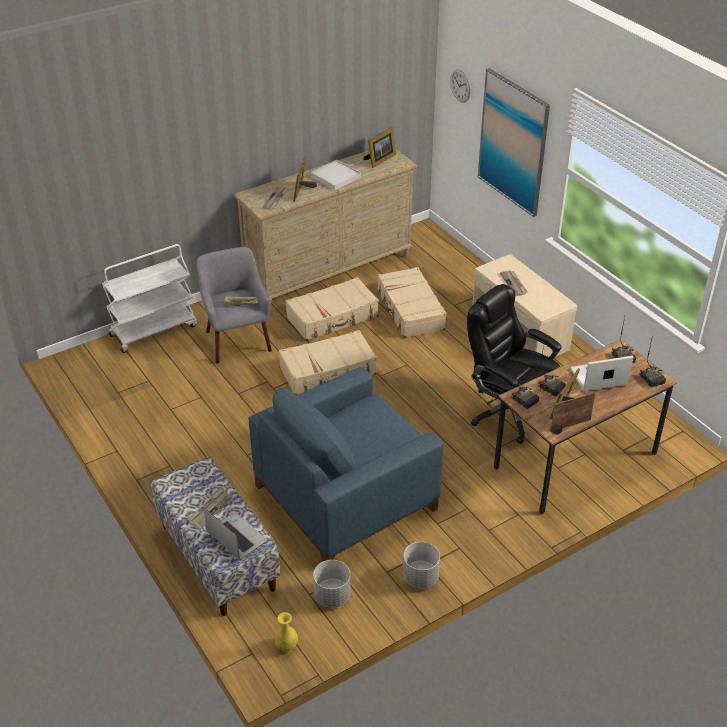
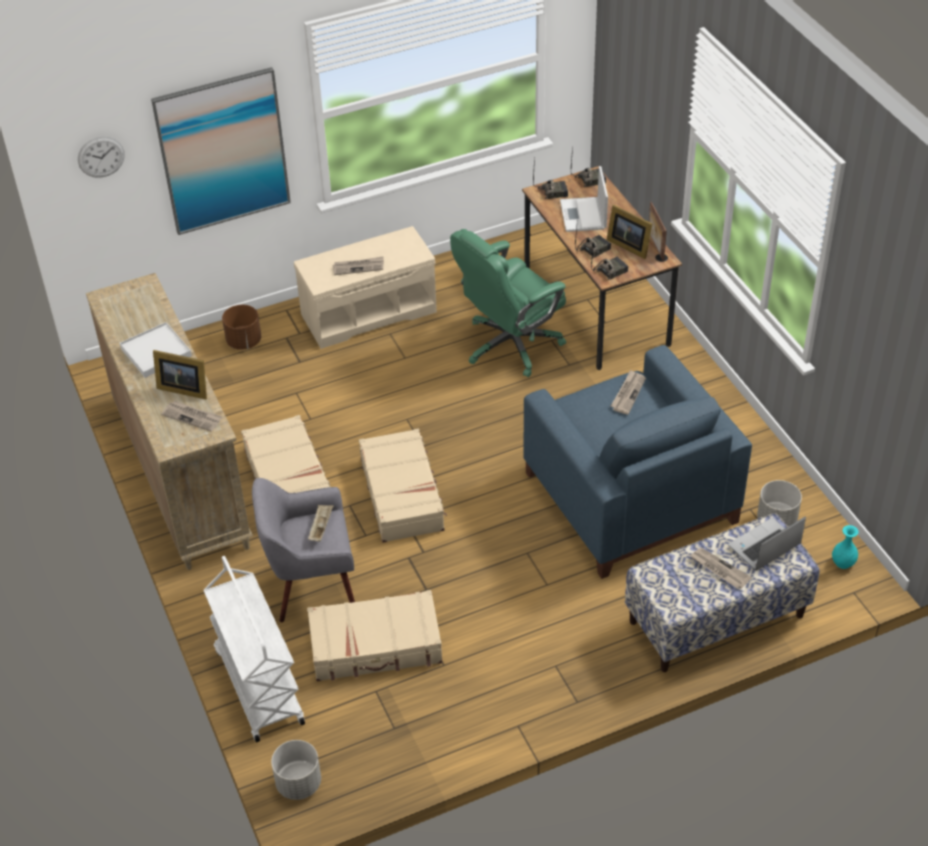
camera: 80 degrees left, 5 degrees up
yellow vase [275,612,298,652] -> turquoise vase [832,525,858,569]
picture frame [364,127,396,168] -> none
beige suitcase [377,267,447,338] -> beige suitcase moved to [307,590,442,681]
grey planter [403,542,440,589] -> grey planter moved to [271,740,321,800]
black office chair [467,284,562,444] -> green office chair [450,229,566,377]
none -> brown planter [222,305,261,350]
none -> newspaper [611,370,646,414]

